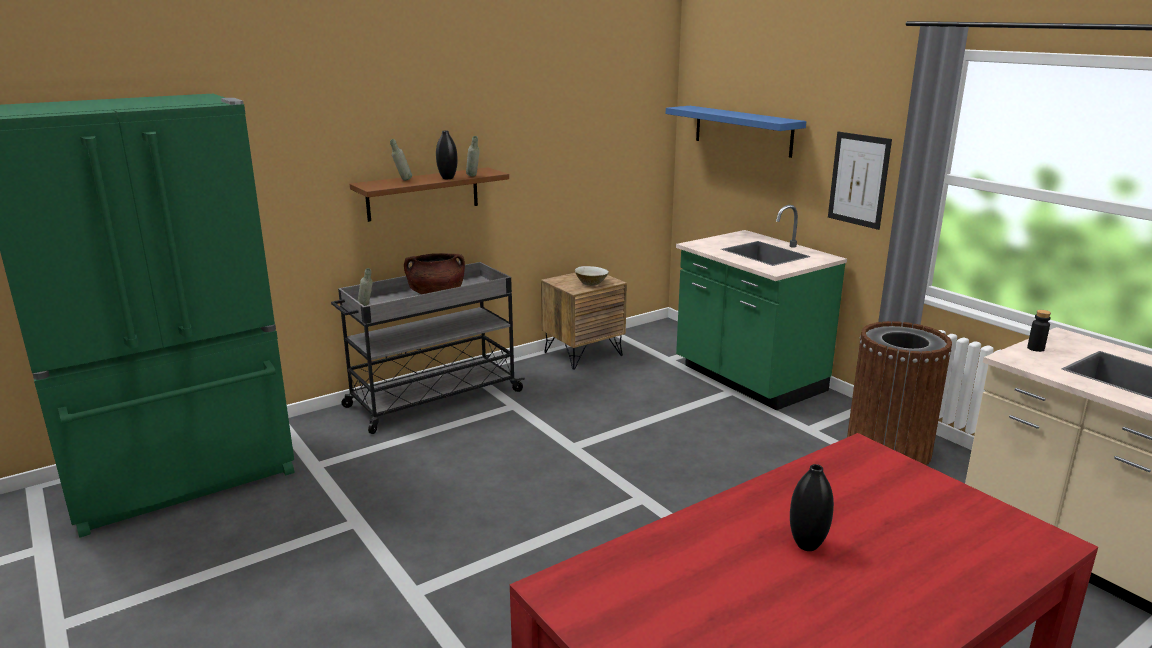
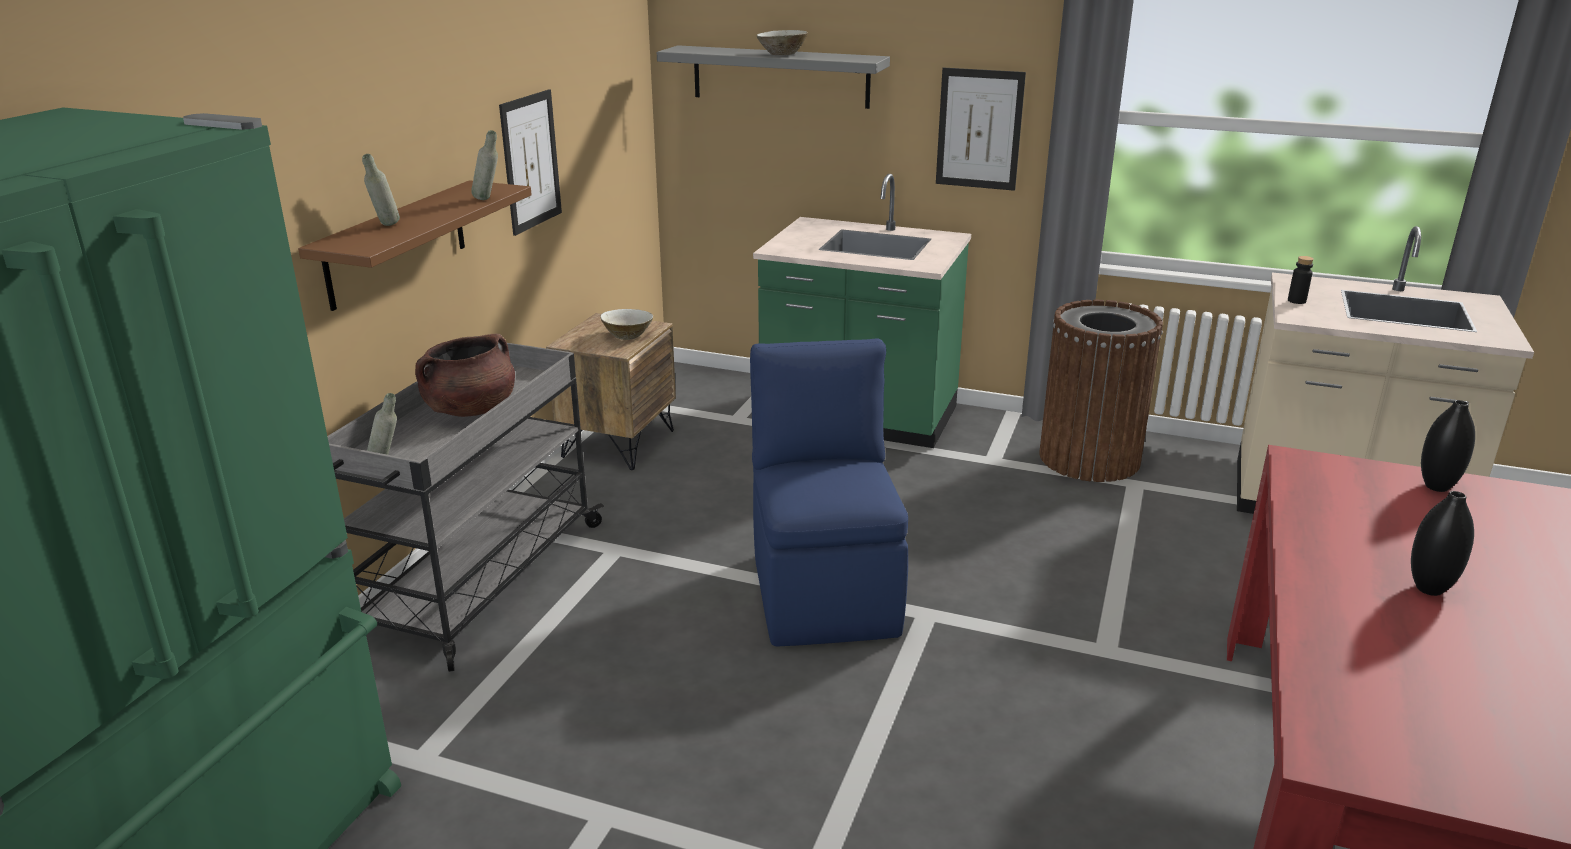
camera: 35 degrees left, 5 degrees up
black vase [436,131,458,179] -> black vase moved to [1421,400,1475,492]
blue shelf [666,106,806,158] -> grey shelf [657,45,890,109]
none -> picture [499,89,562,236]
none -> blue chair [750,339,908,647]
none -> beige bowl [756,30,808,55]

